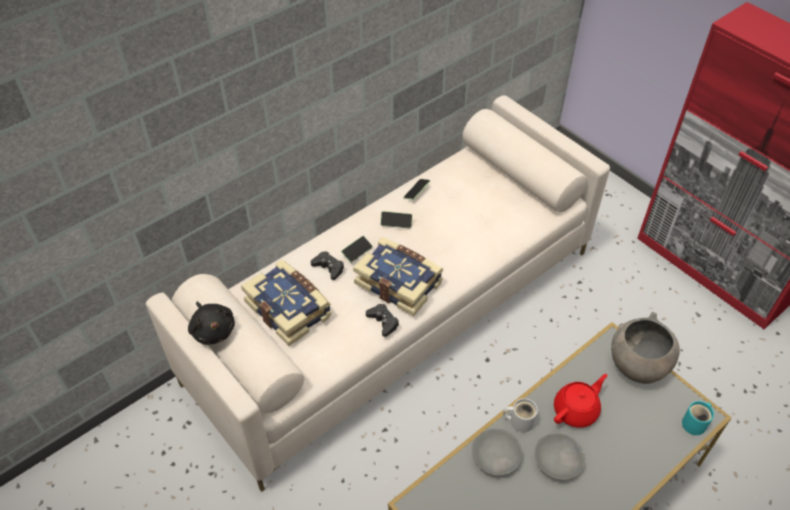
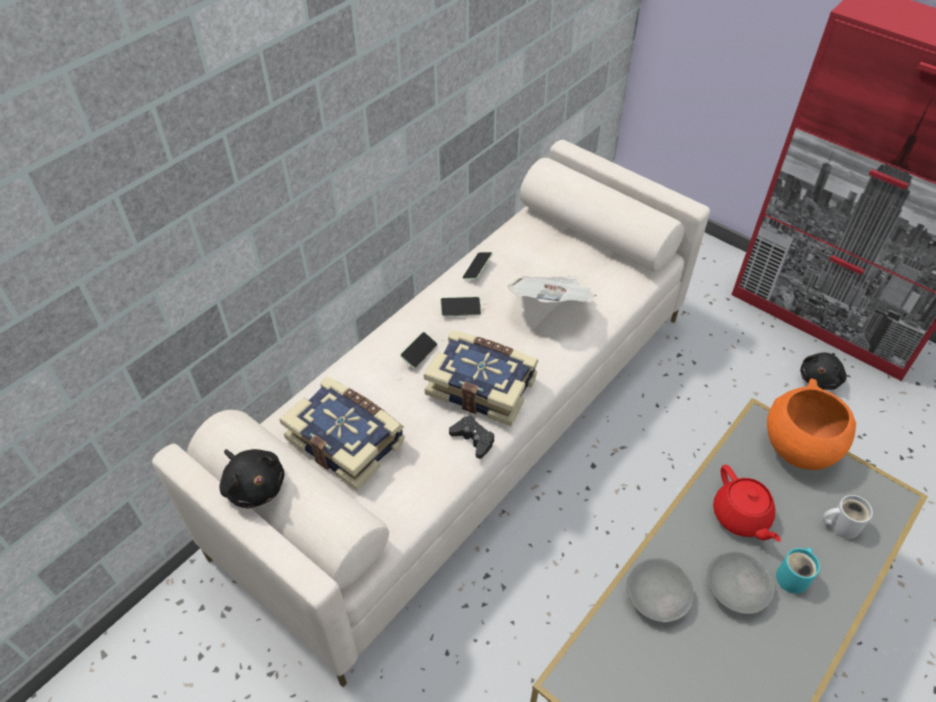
camera: 10 degrees left, 0 degrees up
black game controller [311,251,344,280] -> none
white mug [503,398,538,433] -> white mug moved to [822,495,873,539]
red teapot [554,374,607,428] -> red teapot turned 120 degrees clockwise [713,465,781,542]
grey bowl [611,312,680,384] -> orange bowl [767,378,856,470]
turquoise mug [682,401,714,435] -> turquoise mug moved to [776,547,820,594]
none -> newspaper [508,276,597,303]
none -> black plush toy [800,352,847,390]

